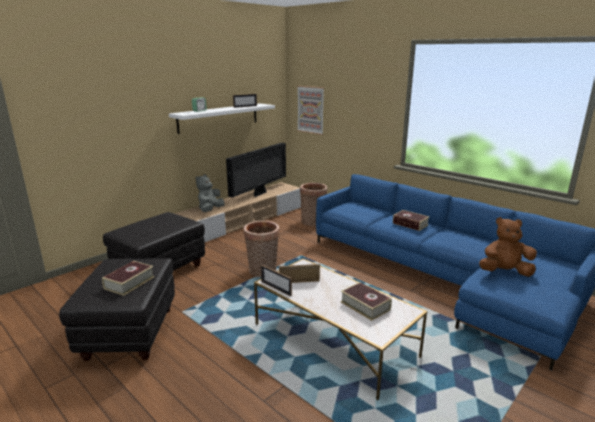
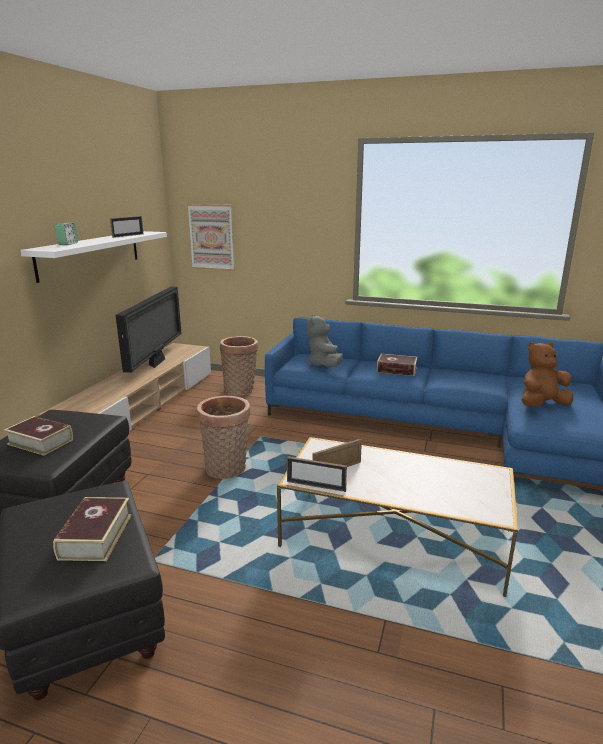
camera: 25 degrees left, 0 degrees up
grey plush toy [195,174,224,212] -> grey plush toy moved to [307,314,343,367]
book [340,282,392,321] -> book moved to [4,416,73,456]

